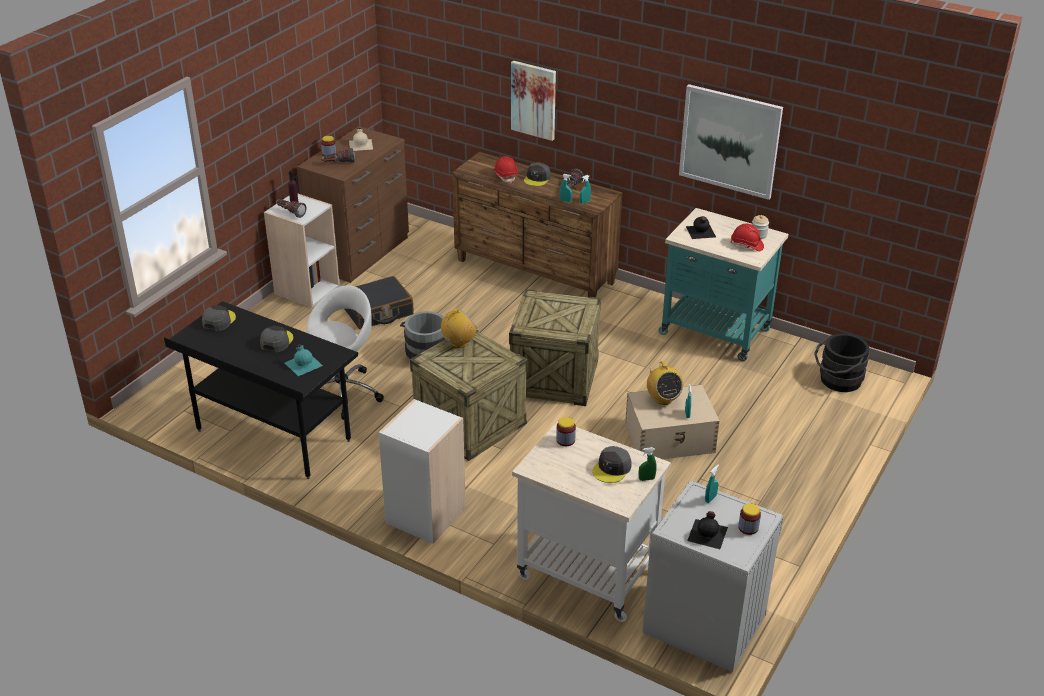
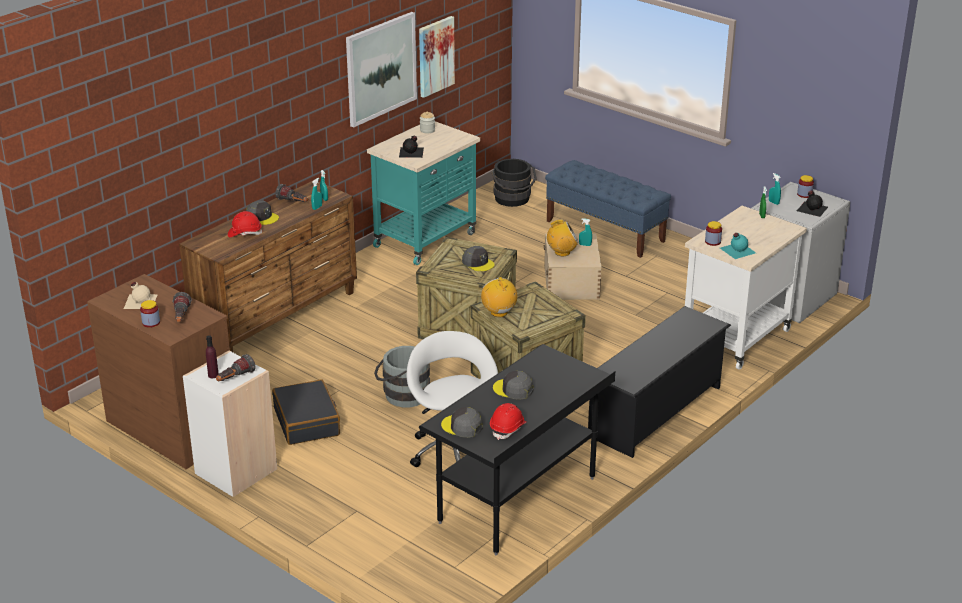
camera: 80 degrees left, 5 degrees down
turquoise bottle [285,344,323,376] -> turquoise bottle moved to [720,233,756,259]
bookcase [378,399,466,544] -> black shoe rack [588,306,731,458]
picture [511,61,556,141] -> picture moved to [419,16,455,98]
grey cap [592,446,632,483] -> grey cap moved to [462,246,495,271]
red hard hat [730,224,764,251] -> red hard hat moved to [490,403,526,440]
none -> blue bench [545,160,671,258]

